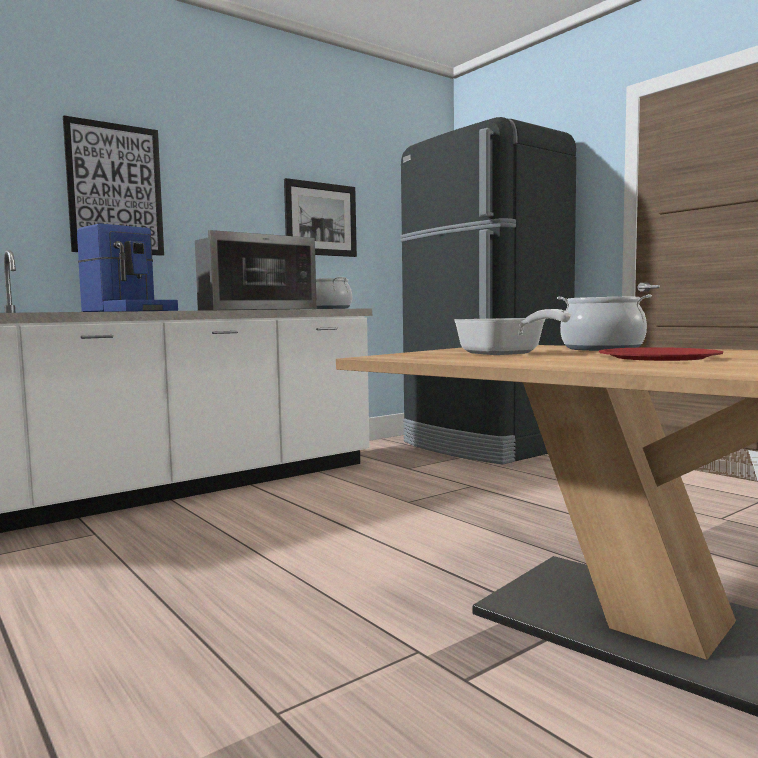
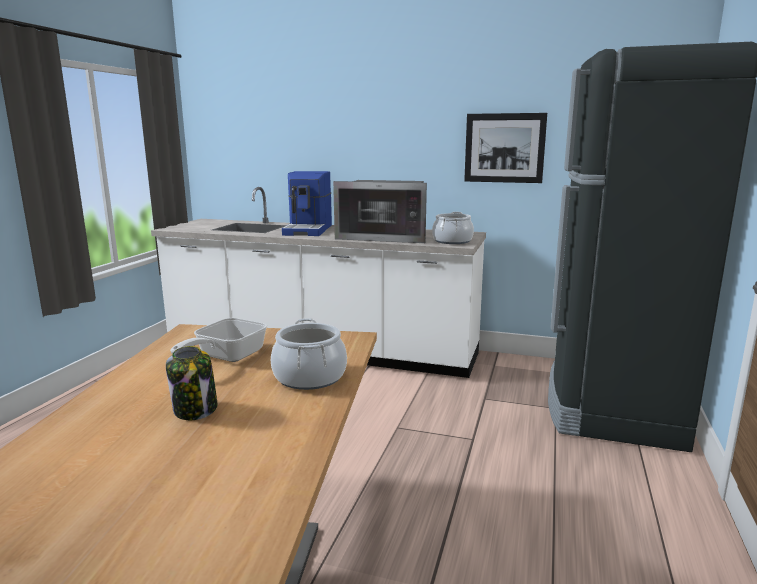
camera: 55 degrees right, 10 degrees up
picture [63,115,164,256] -> none
red plate [599,347,723,361] -> jar [166,346,218,420]

